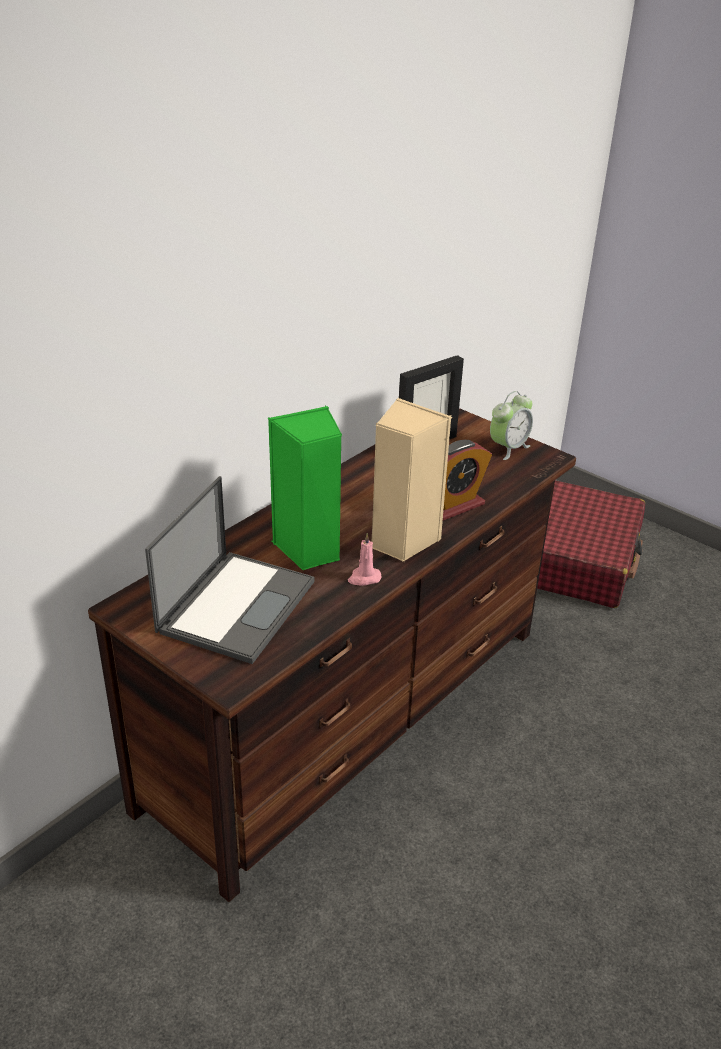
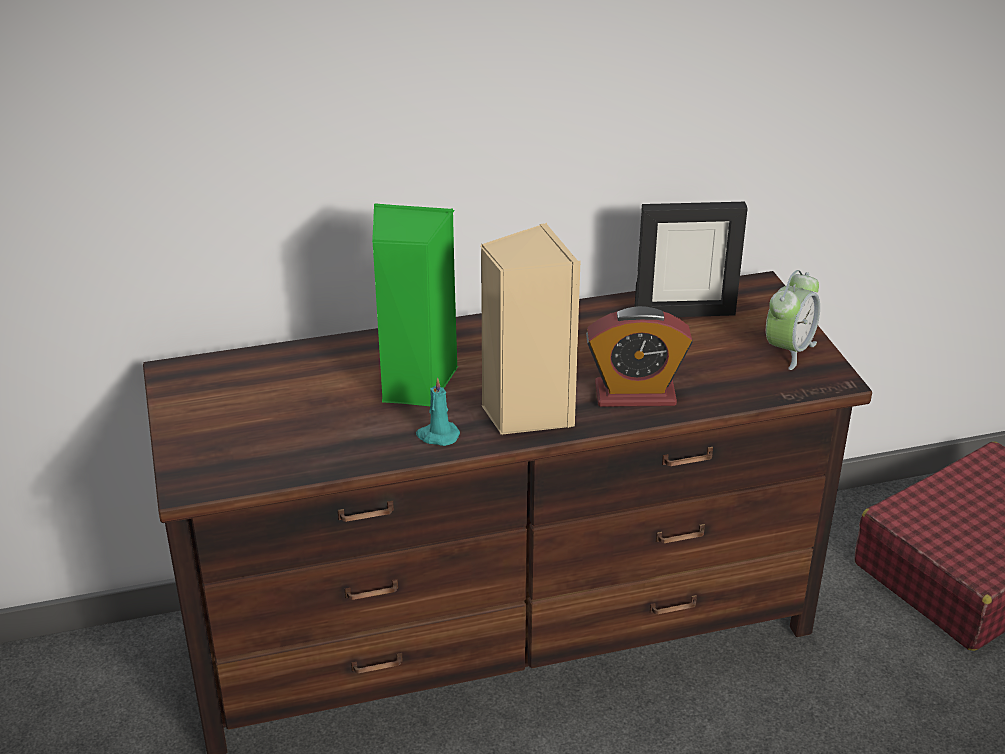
camera: 35 degrees right, 0 degrees up
laptop [145,476,315,664] -> none
pink candle [348,533,381,586] -> turquoise candle [416,377,460,446]
alarm clock [490,391,533,460] -> alarm clock turned 45 degrees counterclockwise [766,270,820,370]

